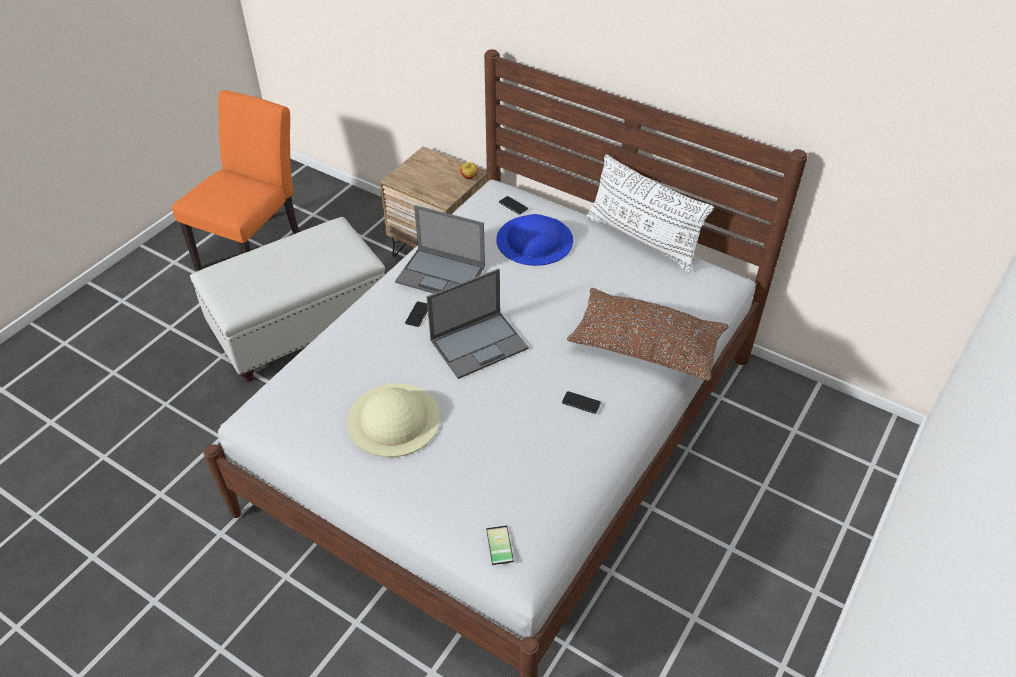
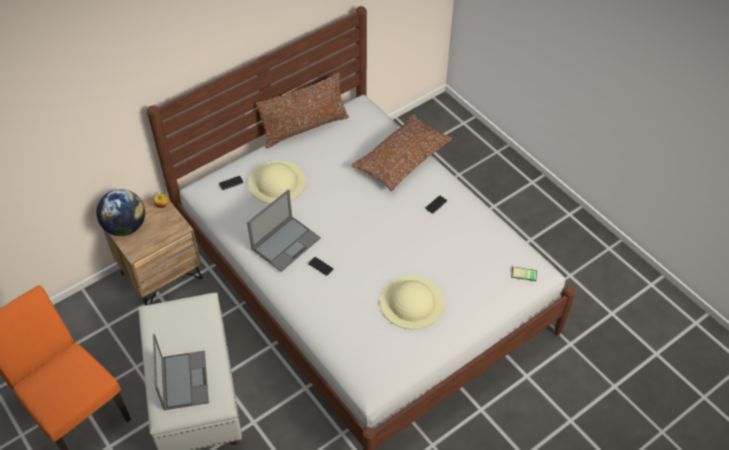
camera: 70 degrees left, 5 degrees up
laptop [426,268,529,379] -> laptop moved to [153,334,209,410]
blue hat [496,214,573,266] -> beige hat [248,160,306,204]
white pillow [586,154,714,272] -> brown pillow [255,73,349,148]
none -> globe [96,189,145,236]

